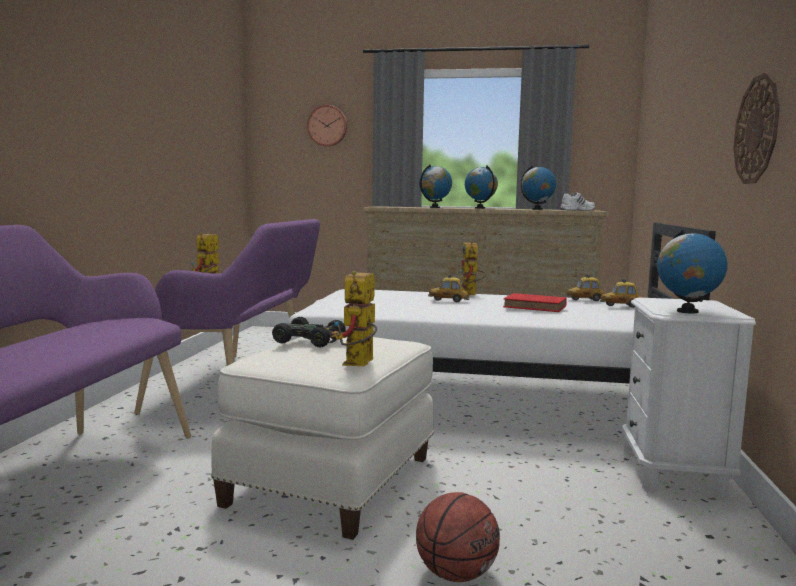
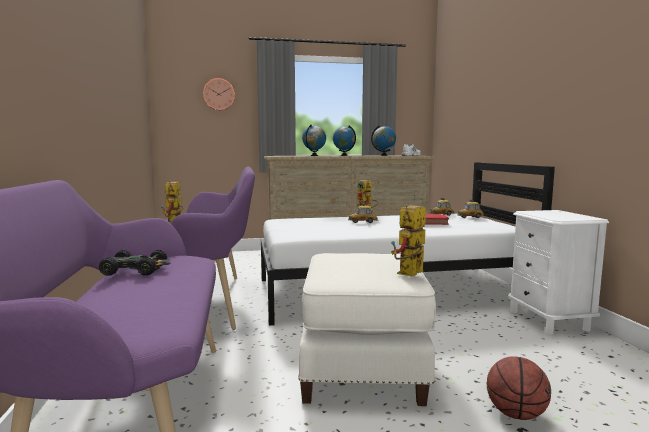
camera: 20 degrees left, 0 degrees up
black toy car [272,317,347,347] -> black toy car moved to [99,250,171,276]
toy robot [334,271,377,366] -> toy robot turned 45 degrees clockwise [391,204,426,276]
globe [657,230,728,313] -> none
wall clock [733,73,780,184] -> none

